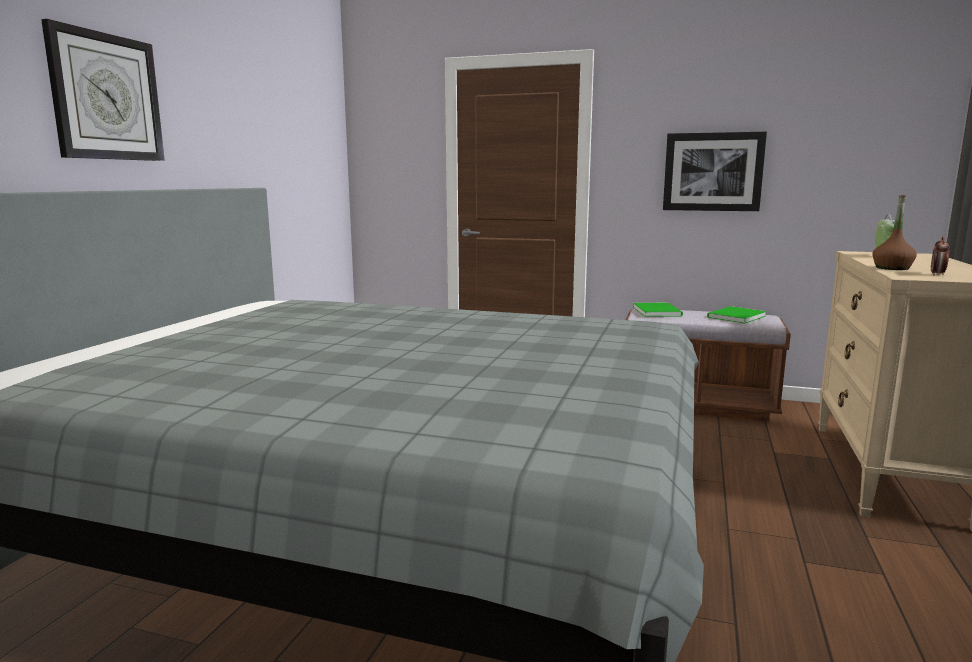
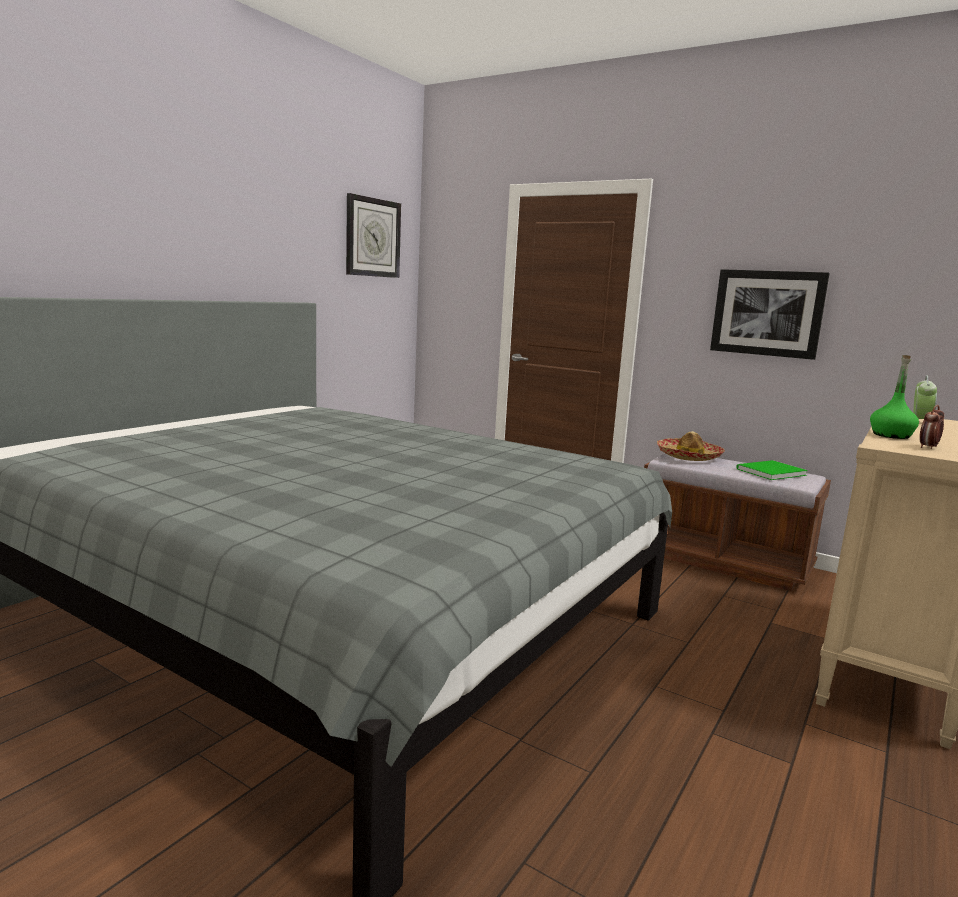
camera: 15 degrees right, 0 degrees up
wall clock [41,19,165,161] -> wall clock moved to [346,193,401,278]
green book [633,303,683,317] -> hat [657,431,725,461]
brown bottle [872,195,917,270] -> green bottle [870,355,919,439]

